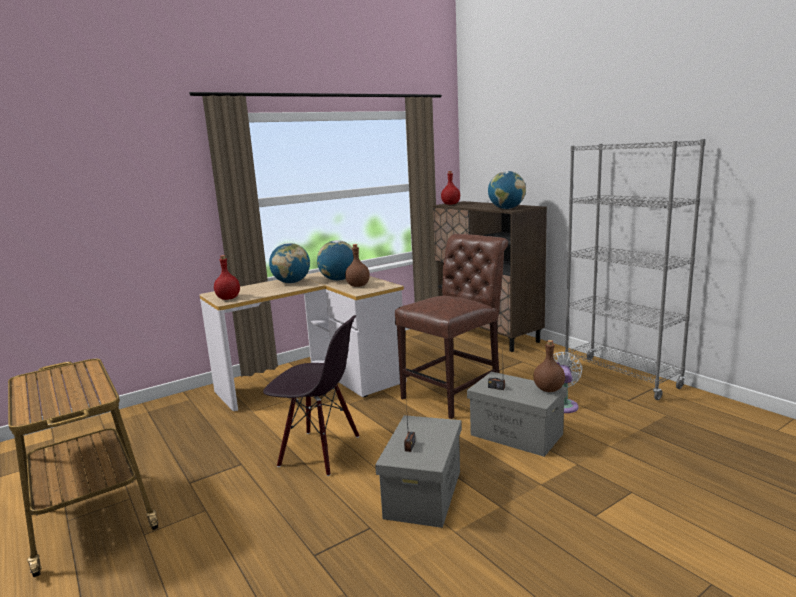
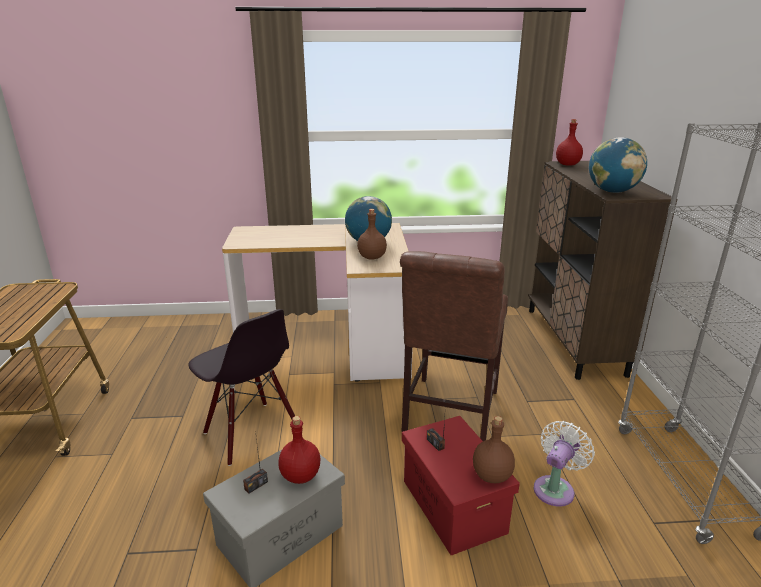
camera: 30 degrees right, 10 degrees up
red bottle [214,255,240,300] -> red bottle moved to [278,416,321,484]
globe [269,243,310,283] -> none
brown chair [395,234,508,419] -> brown chair turned 120 degrees clockwise [400,251,508,441]
grey storage box [467,372,567,457] -> red storage box [402,416,520,555]

